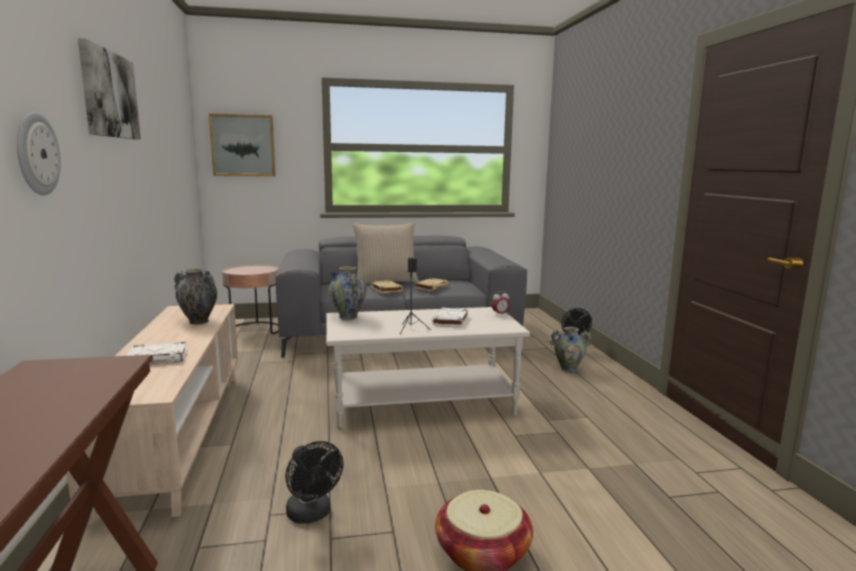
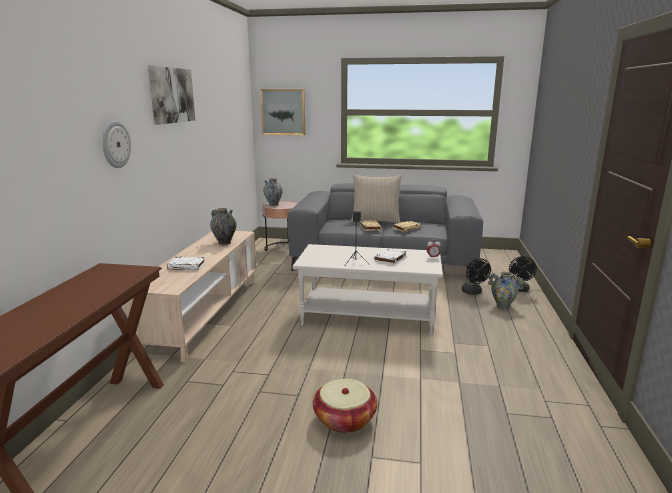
camera: 20 degrees right, 5 degrees up
black fan [285,441,343,524] -> black fan moved to [461,258,491,295]
vase [329,266,366,320] -> vase moved to [263,178,283,206]

